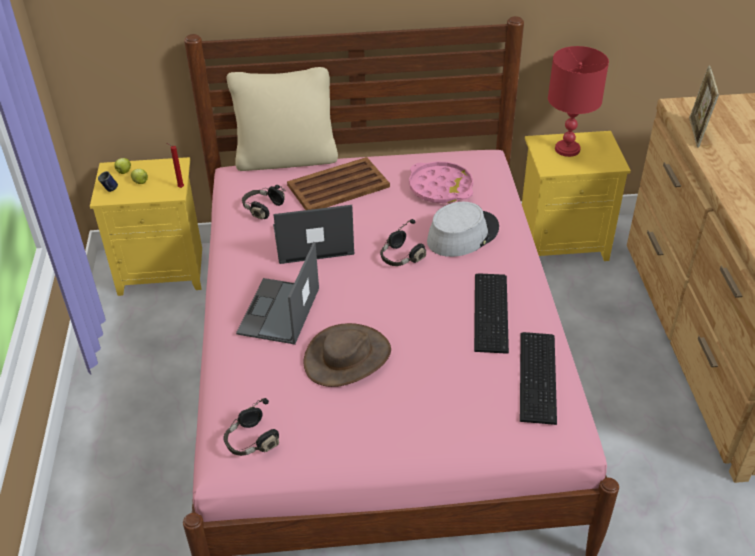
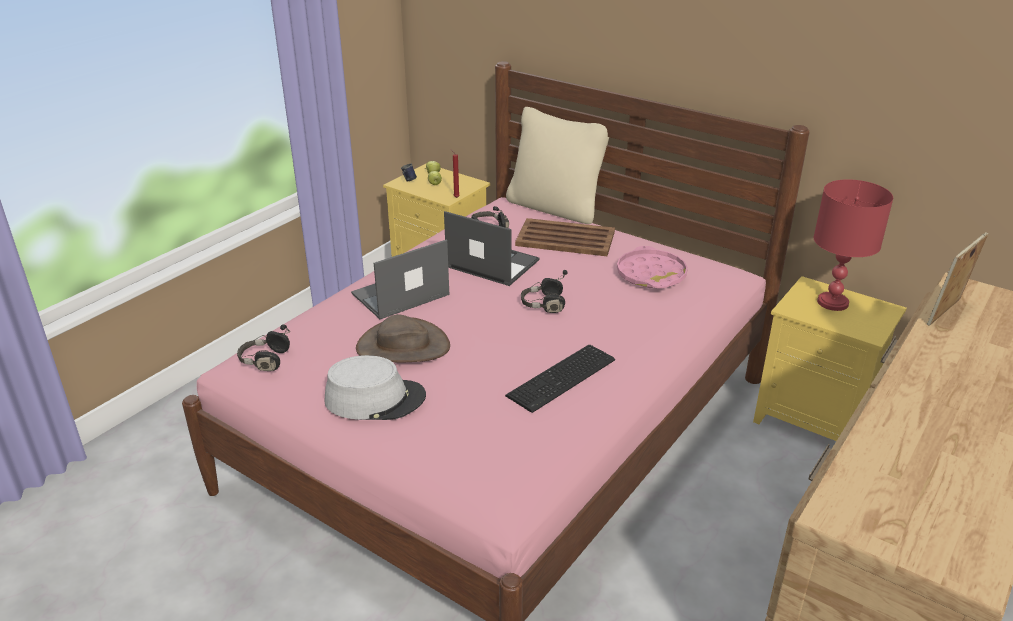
camera: 40 degrees right, 10 degrees down
grey hat [427,202,499,257] -> grey hat moved to [324,355,426,420]
keyboard [520,332,557,425] -> none

